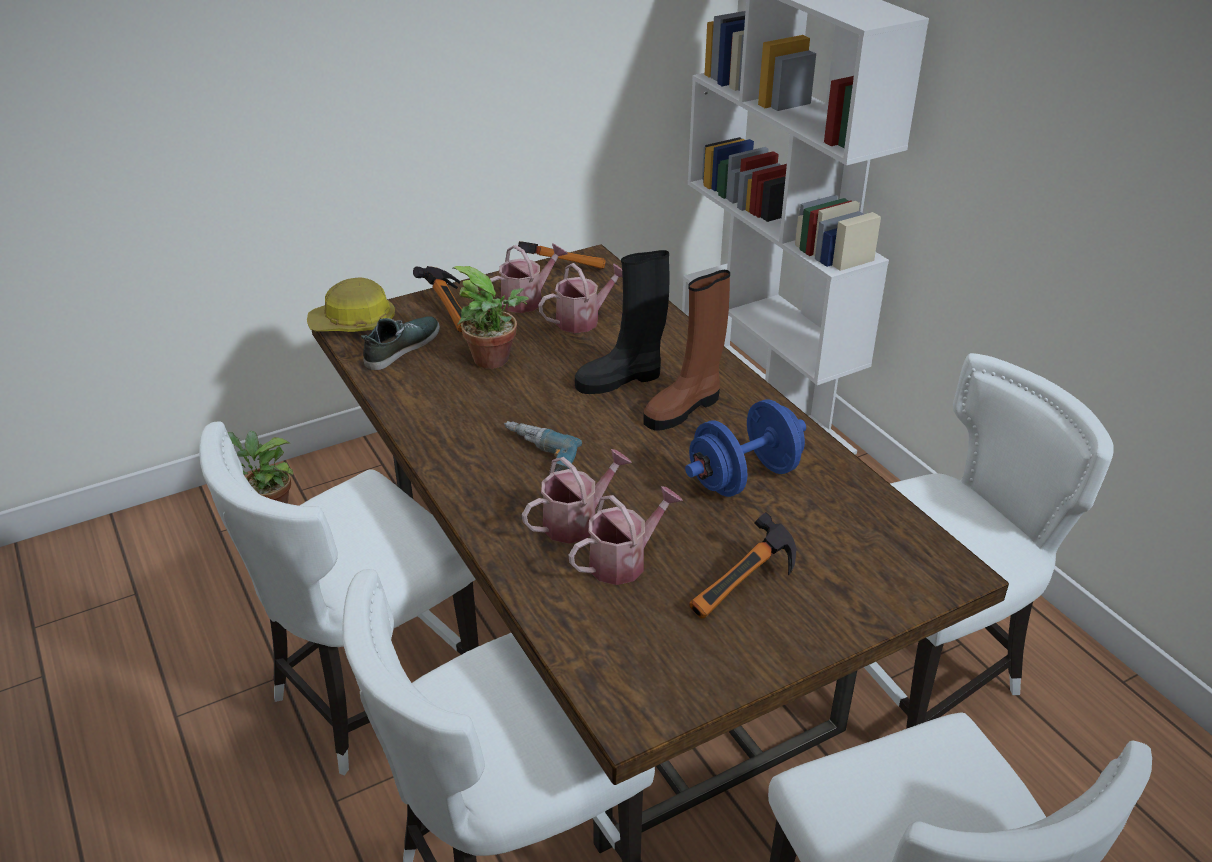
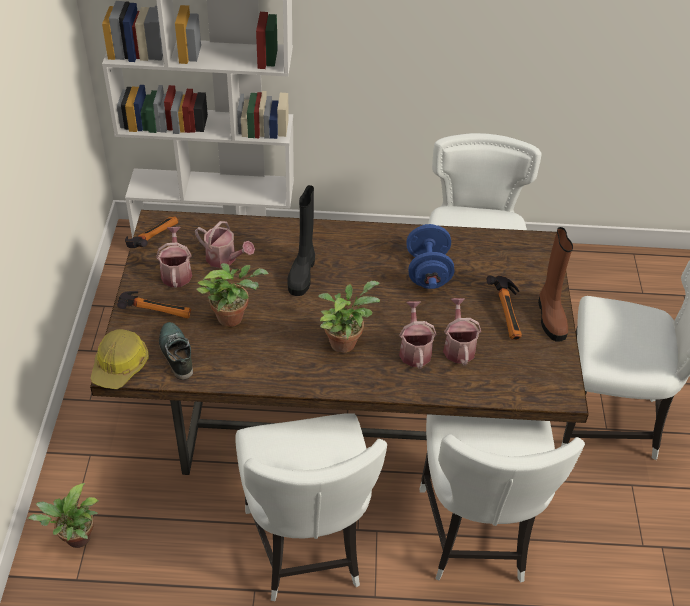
camera: 60 degrees left, 10 degrees up
power drill [504,421,582,472] -> potted plant [318,281,380,353]
watering can [538,263,623,333] -> watering can turned 120 degrees clockwise [195,221,255,268]
brown boot [643,270,730,431] -> brown boot moved to [538,227,573,342]

